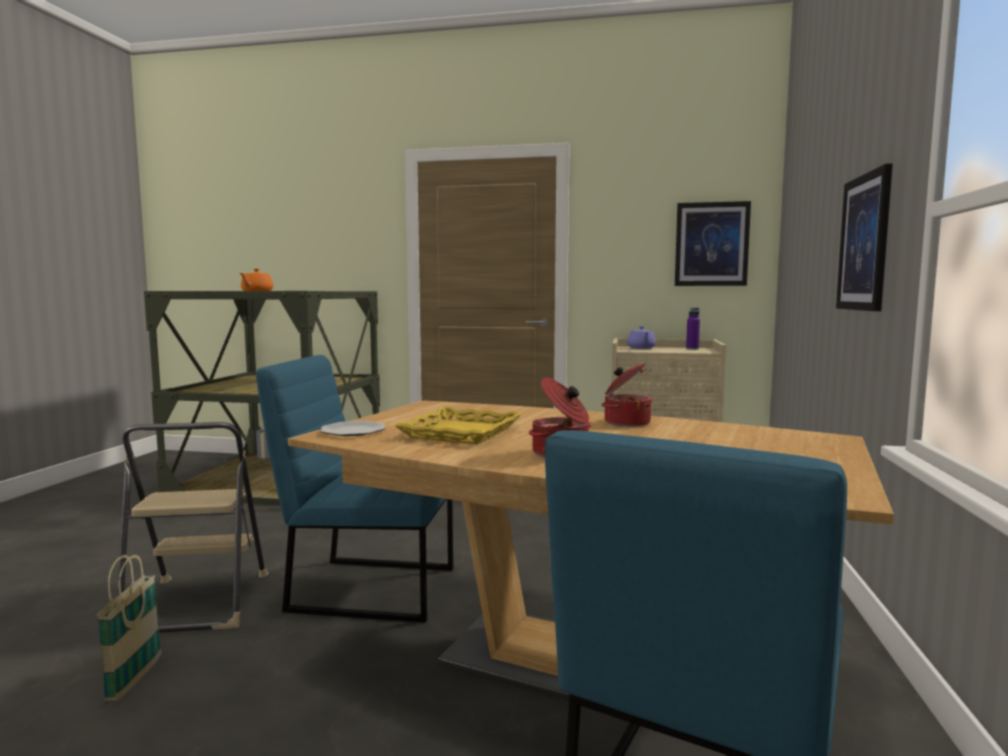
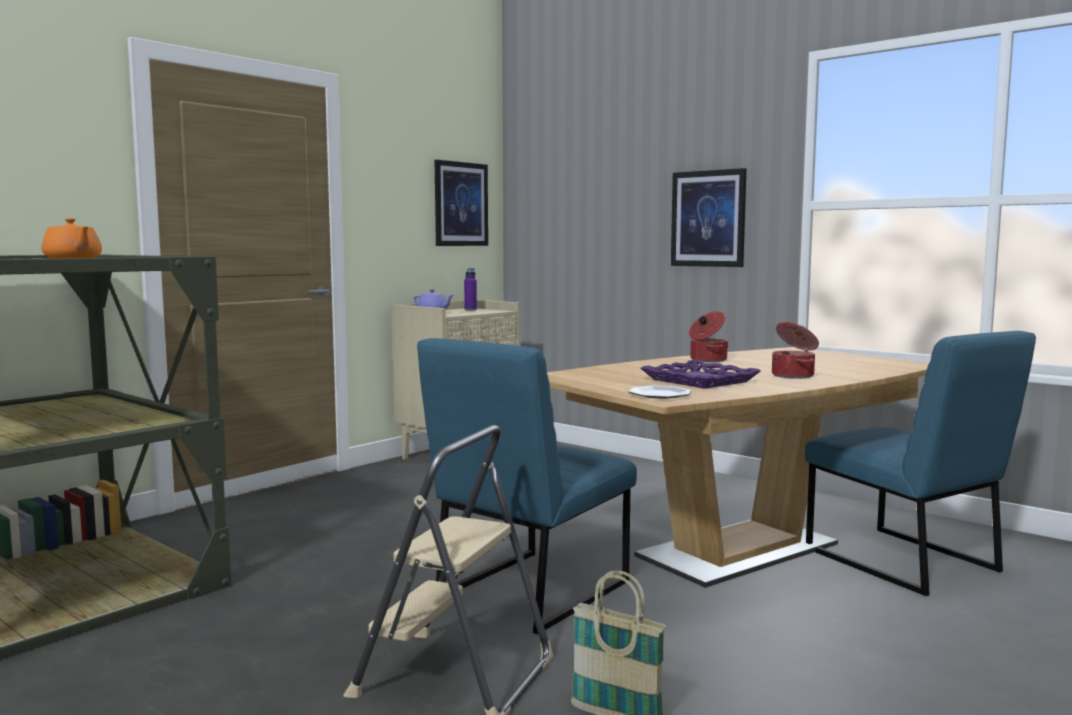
camera: 60 degrees left, 0 degrees up
yellow tray [394,407,522,444] -> purple tray [641,360,761,389]

